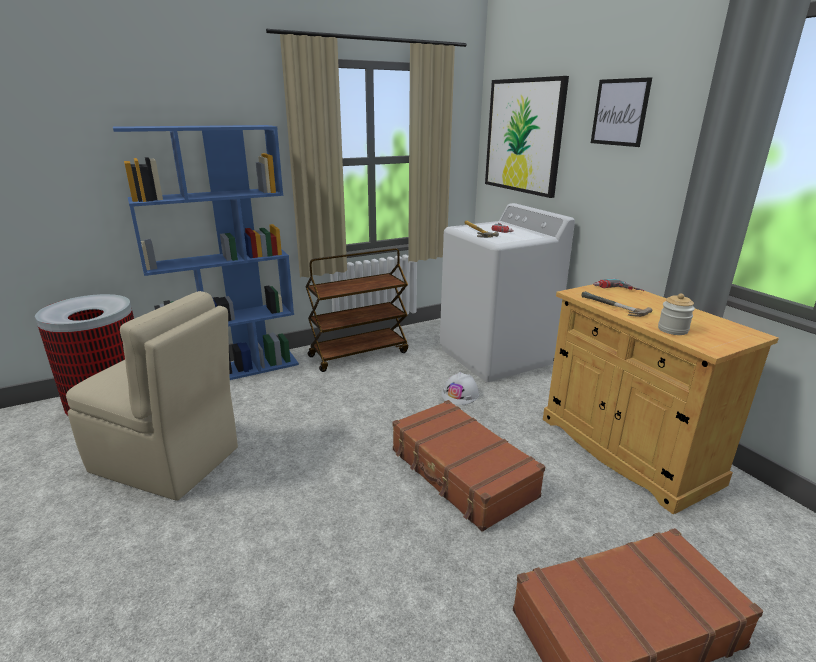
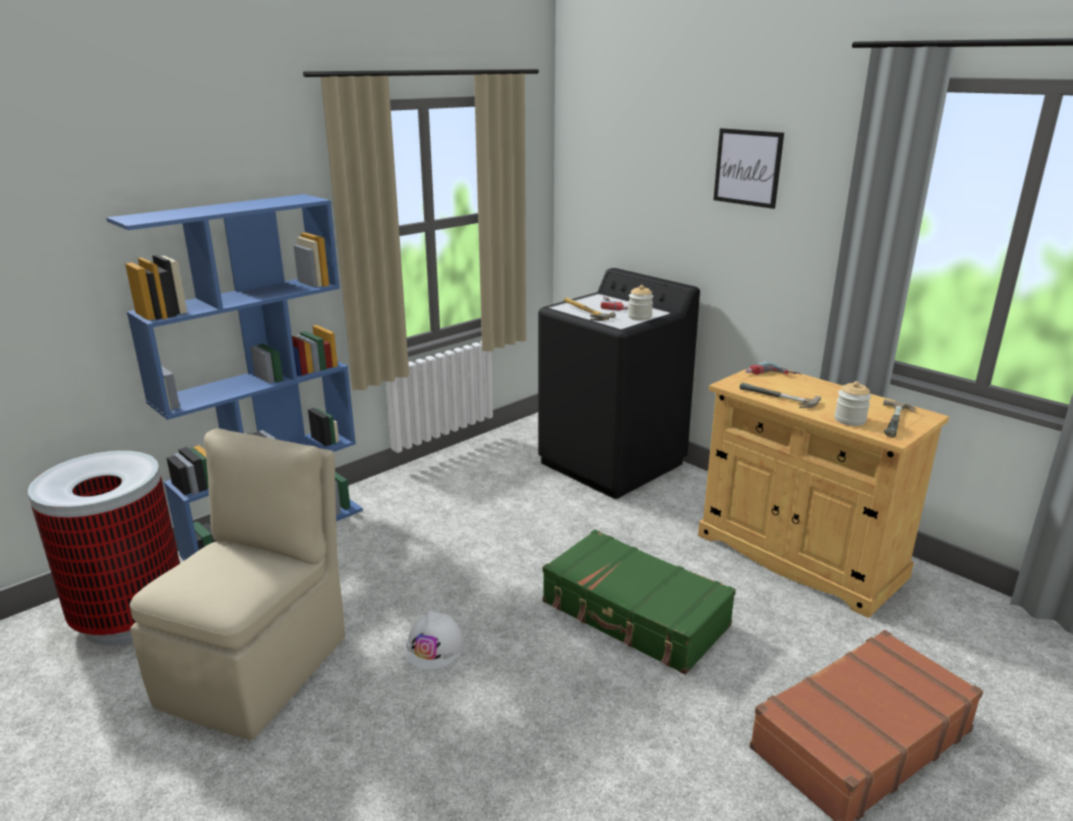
camera: 15 degrees left, 0 degrees up
beige chair [66,291,238,501] -> beige chair turned 75 degrees counterclockwise [130,428,345,740]
brown cart [306,248,408,372] -> none
brown suitcase [392,400,546,532] -> green suitcase [543,529,736,675]
white washing machine [440,203,575,382] -> black washing machine [538,268,700,499]
white hard hat [441,372,479,405] -> white hard hat moved to [404,611,465,670]
picture [485,76,569,198] -> none
none -> jar [628,285,653,320]
none -> hammer [883,399,916,437]

